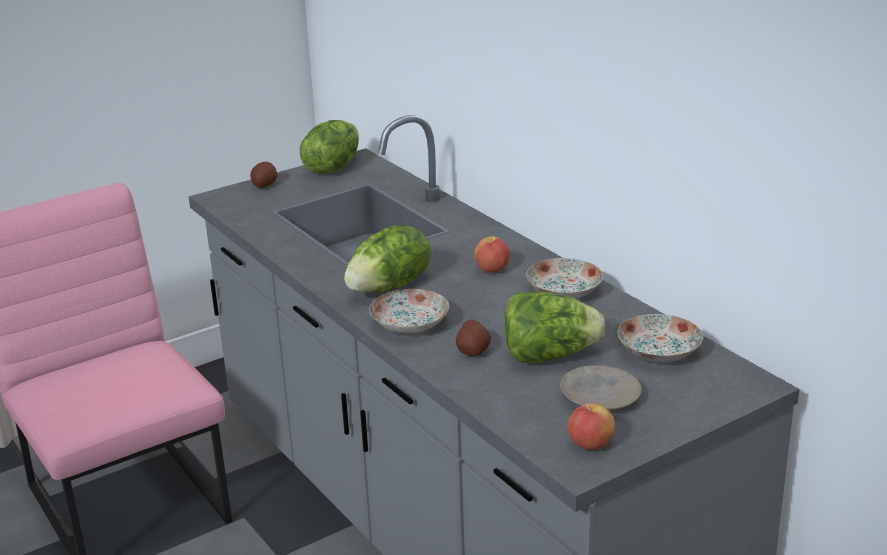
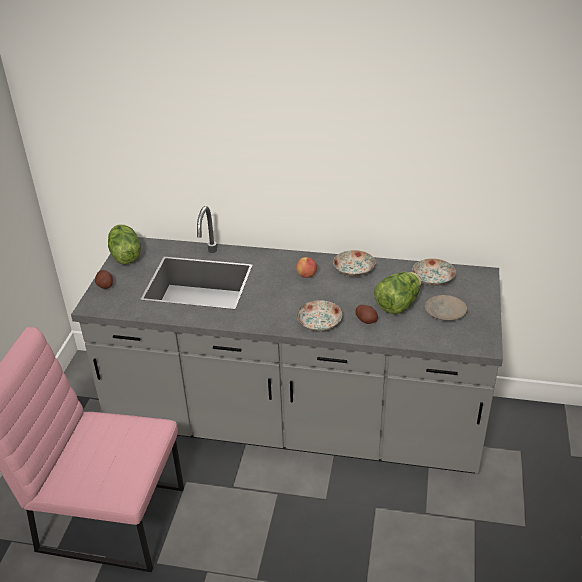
camera: 45 degrees left, 10 degrees up
lettuce [344,225,431,292] -> none
apple [567,403,615,450] -> none

